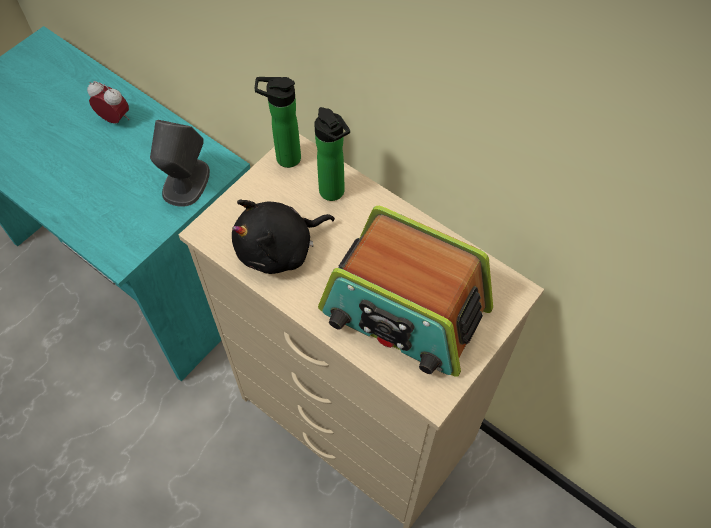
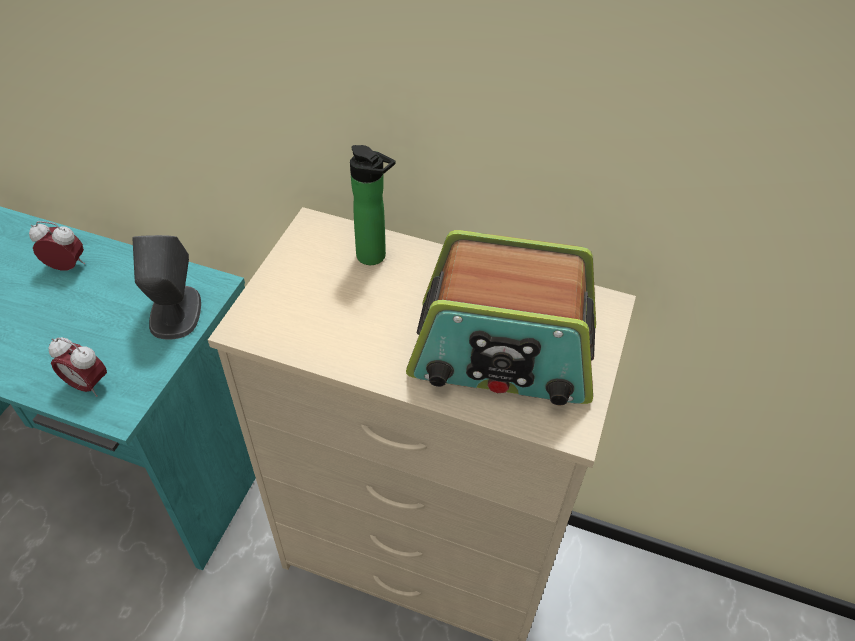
camera: 20 degrees left, 10 degrees down
black plush toy [232,199,335,274] -> none
bottle [255,77,301,168] -> none
none -> alarm clock [48,337,107,397]

